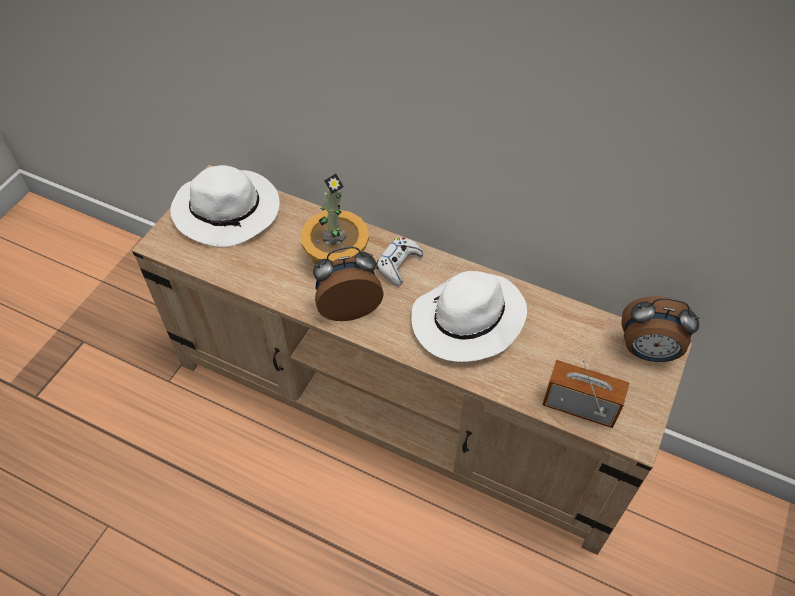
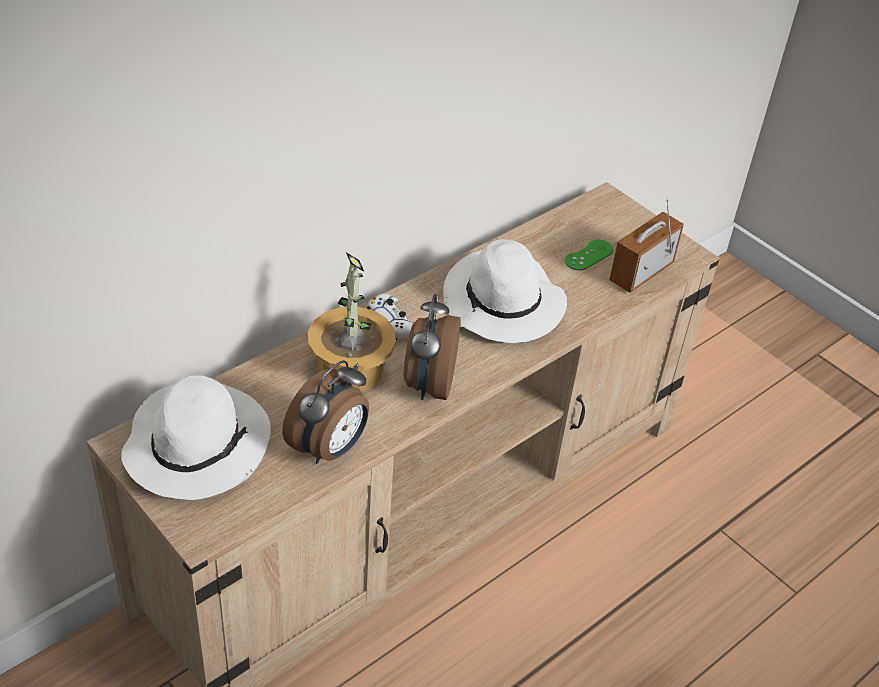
camera: 70 degrees left, 10 degrees down
alarm clock [621,296,700,362] -> alarm clock moved to [282,360,369,464]
none -> green game controller [565,240,613,271]

